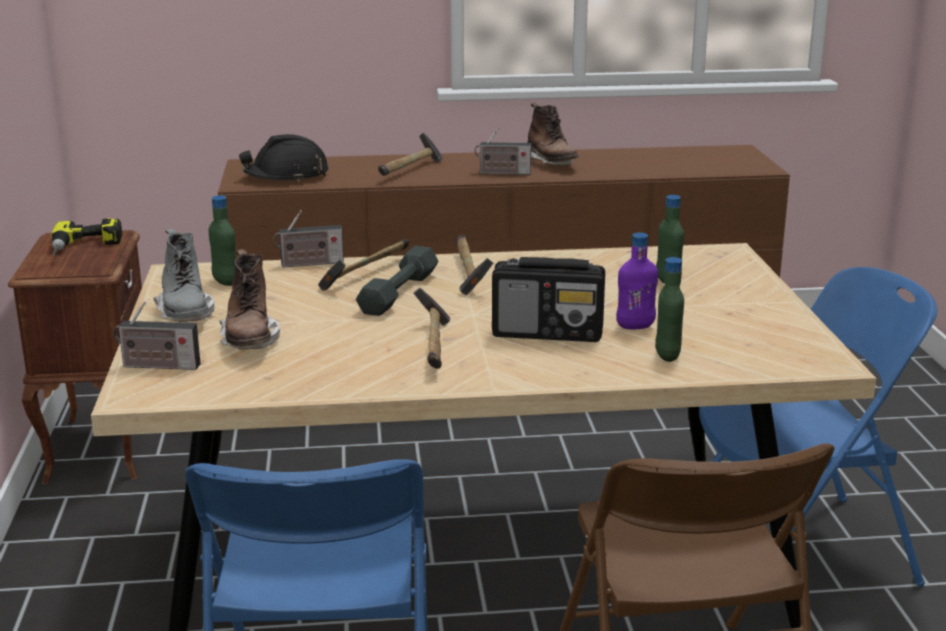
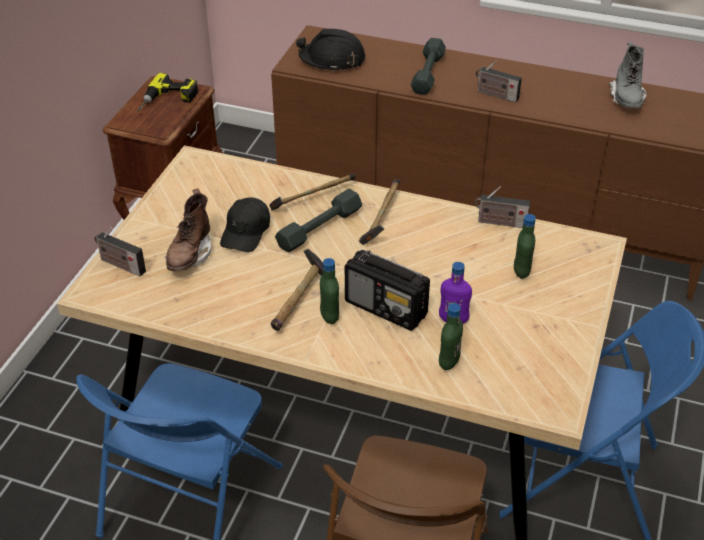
camera: 25 degrees right, 20 degrees up
grey boot [153,229,215,322] -> grey boot moved to [609,42,647,108]
green bottle [209,195,236,286] -> green bottle moved to [320,258,339,324]
radio [273,210,344,268] -> radio moved to [475,187,530,228]
hammer [378,132,443,176] -> grey dumbbell [411,38,446,95]
brown boot [528,103,579,166] -> none
none -> black cap [220,197,270,252]

